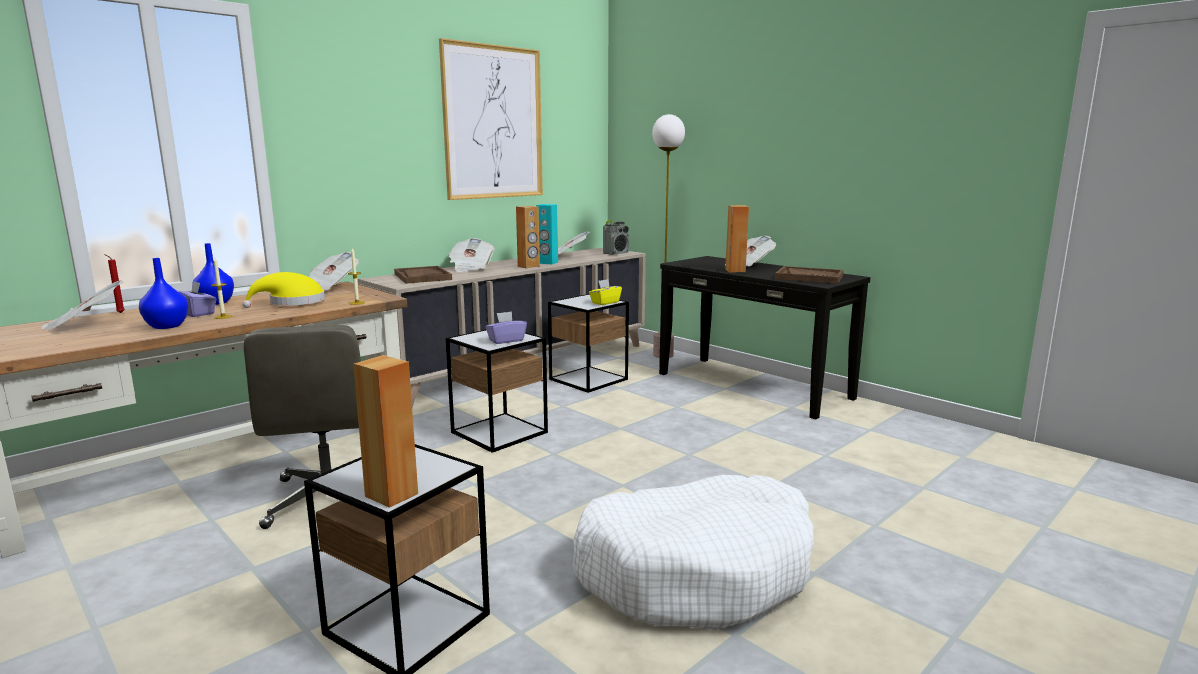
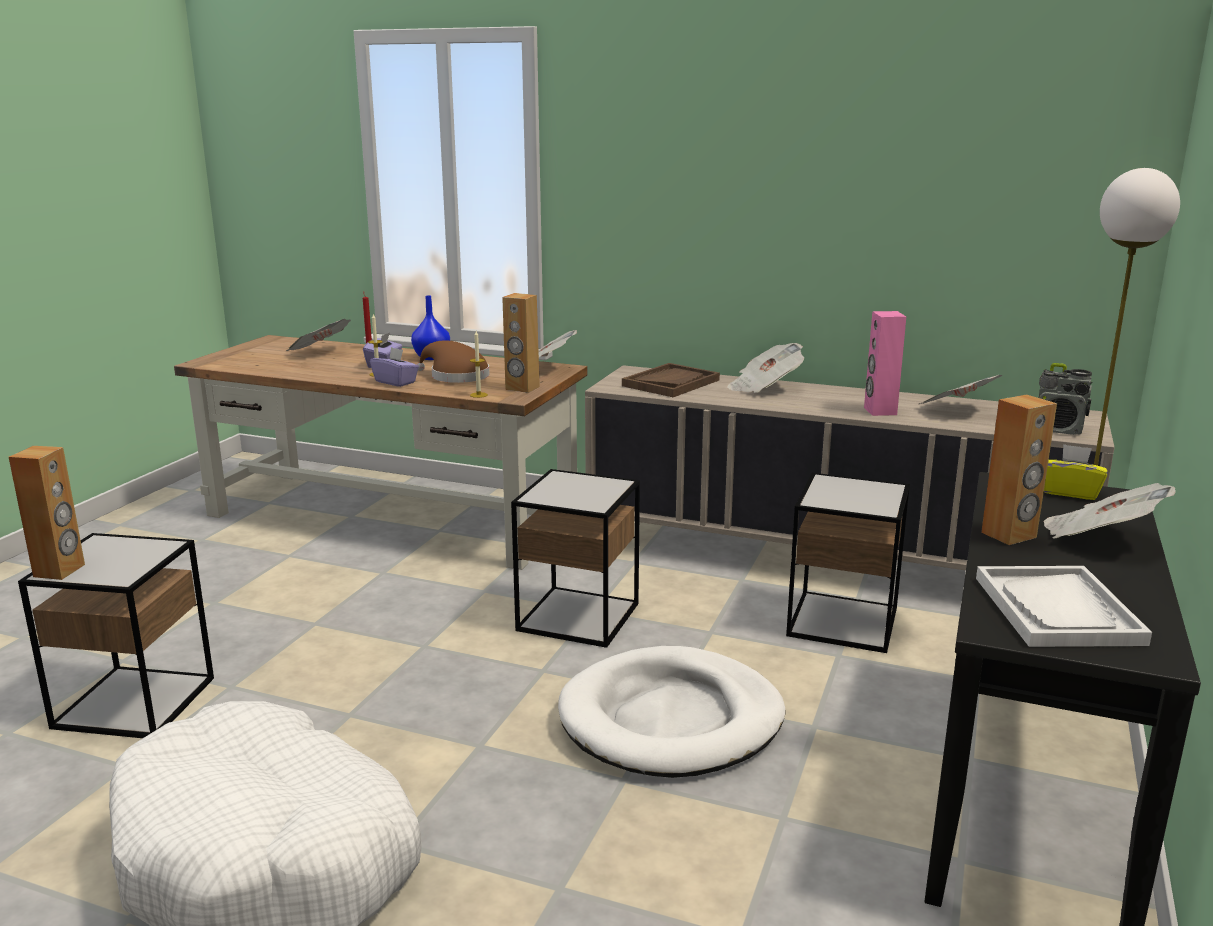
camera: 65 degrees right, 5 degrees up
blue vase [139,258,189,329] -> none
yellow hat [243,272,325,308] -> brown hat [417,340,490,383]
grey office chair [244,325,361,529] -> none
picture [439,38,543,200] -> none
purple tissue box [485,311,527,344] -> purple tissue box moved to [370,347,419,387]
brown speaker [516,206,540,268] -> brown speaker moved to [502,293,540,393]
turquoise speaker [536,204,558,264] -> pink speaker [864,311,906,416]
yellow tissue box [589,279,622,305] -> yellow tissue box moved to [1044,444,1108,500]
brown tray [775,266,844,284] -> white tray [976,566,1152,647]
none -> white dog bed [558,646,785,778]

